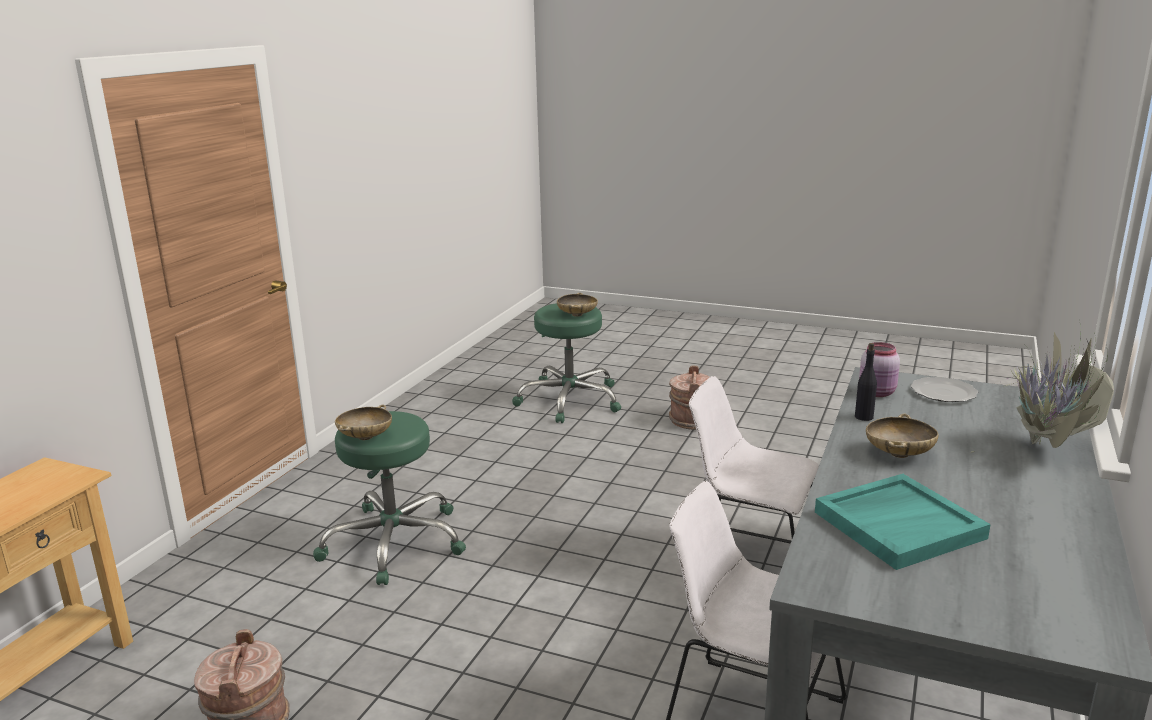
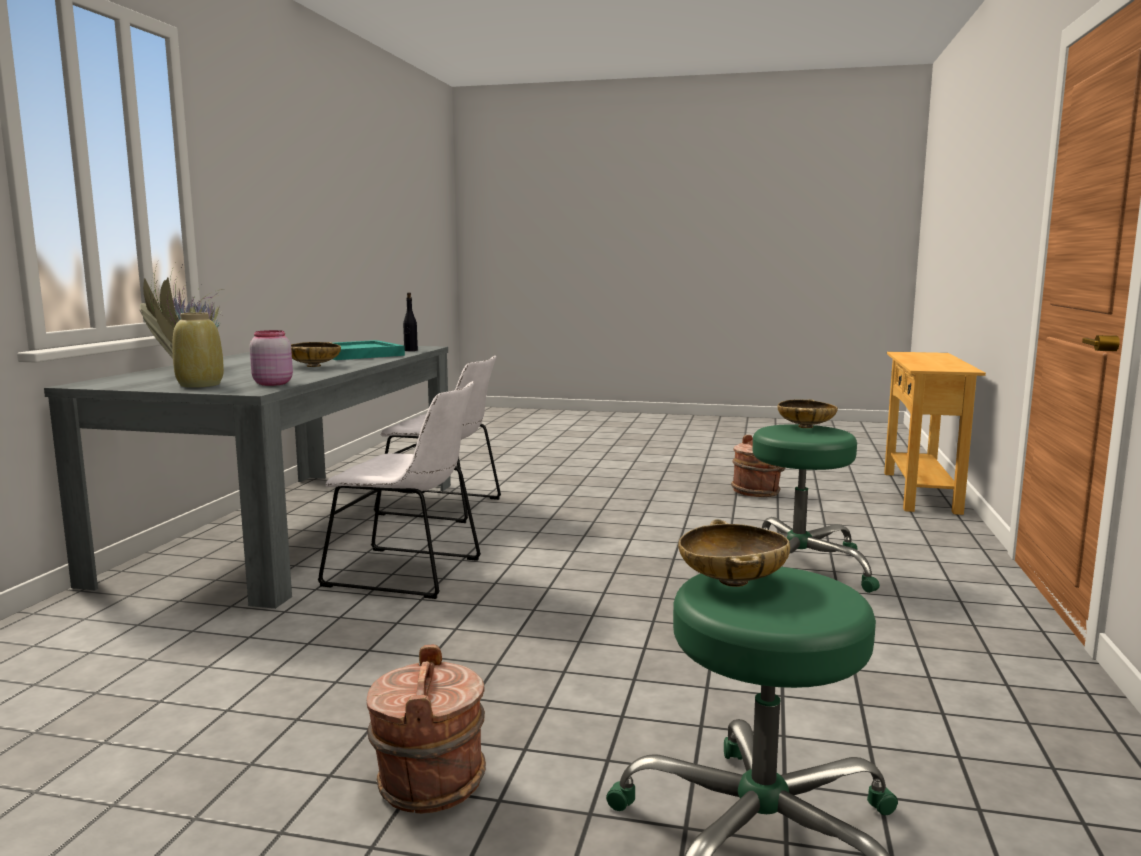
camera: 170 degrees right, 10 degrees down
black bottle [855,343,877,421] -> black bottle moved to [403,293,418,351]
plate [911,377,978,402] -> beige vase [172,313,224,388]

